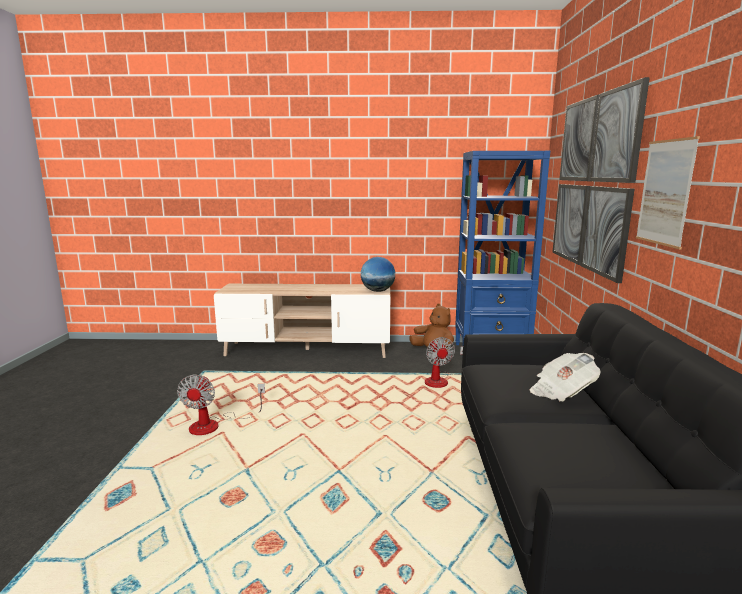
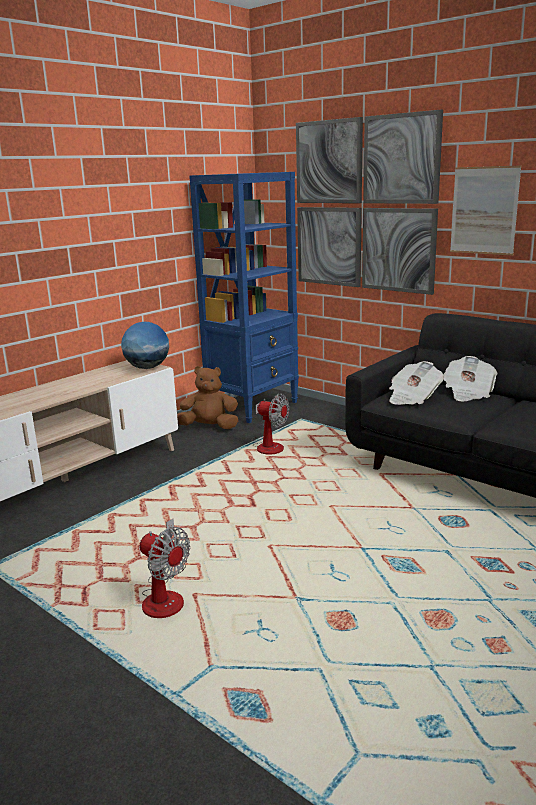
camera: 50 degrees left, 5 degrees up
none -> newspaper [389,361,444,405]

